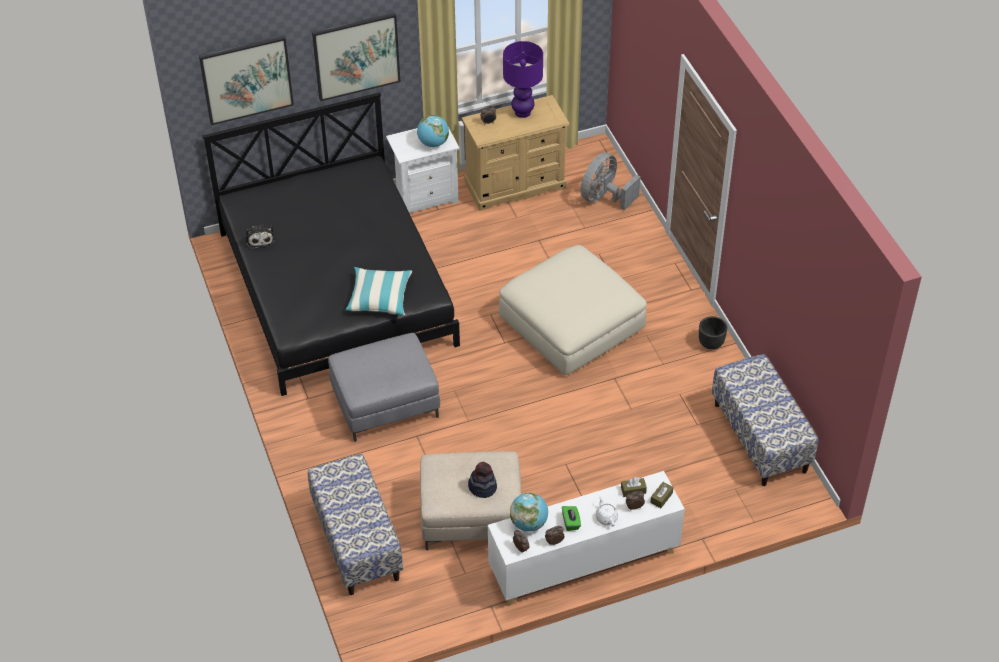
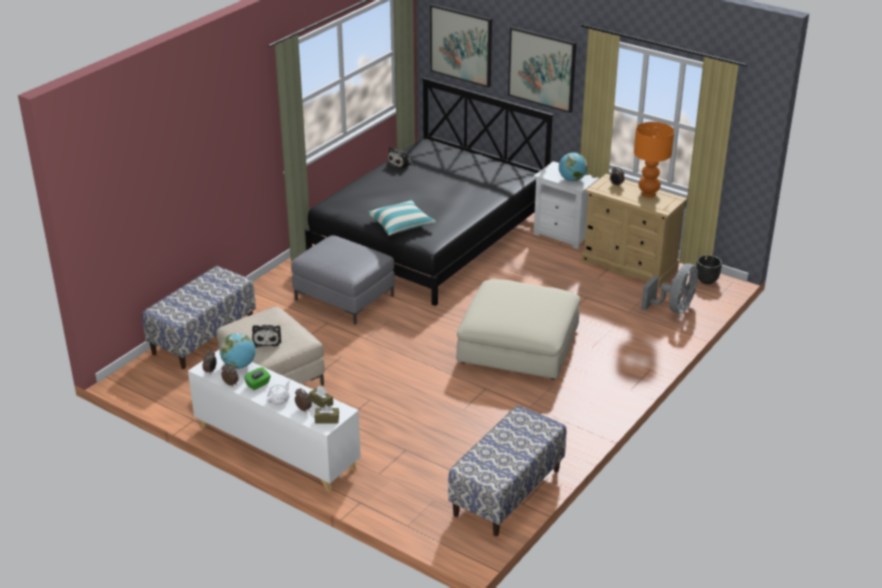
camera: 55 degrees right, 15 degrees down
hat [468,462,497,498] -> plush toy [252,325,281,348]
purple table lamp [503,41,543,118] -> orange table lamp [634,122,674,197]
grey fan [580,152,641,210] -> grey fan turned 120 degrees clockwise [641,263,698,314]
black planter [699,316,727,350] -> black planter moved to [696,255,722,284]

